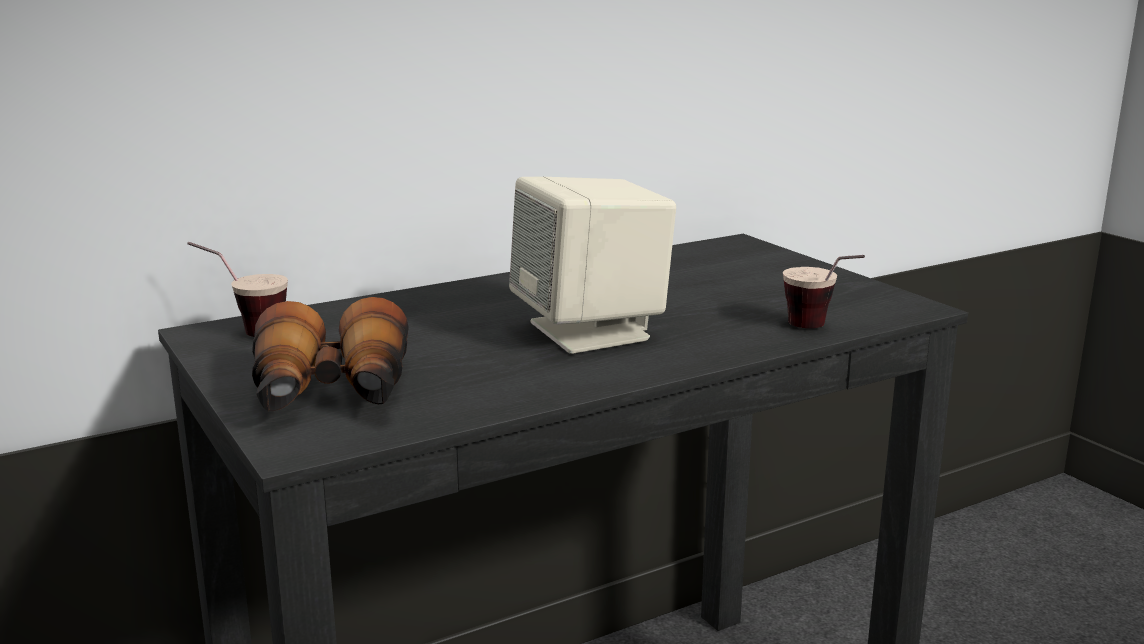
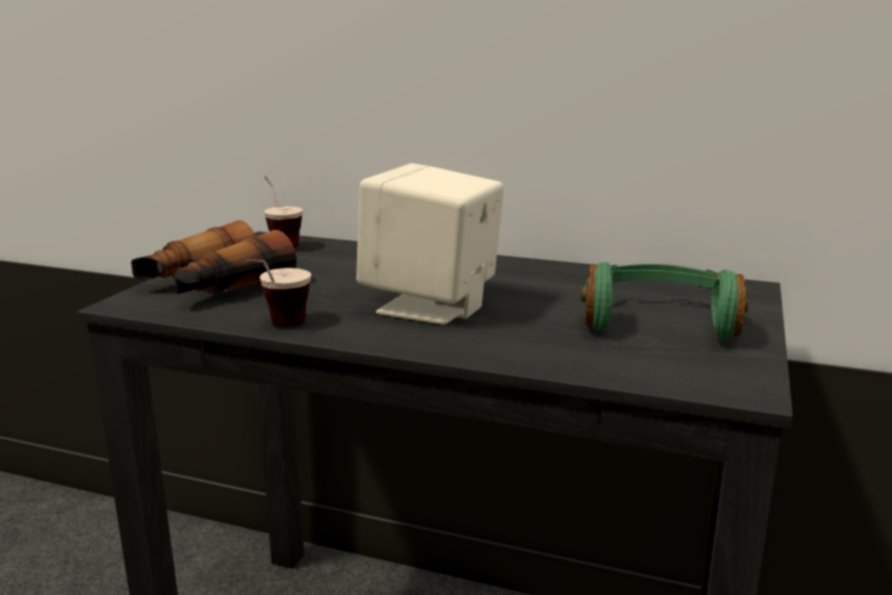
camera: 50 degrees right, 0 degrees up
cup [783,255,865,328] -> cup moved to [244,259,311,327]
none -> green headphones [582,262,748,341]

